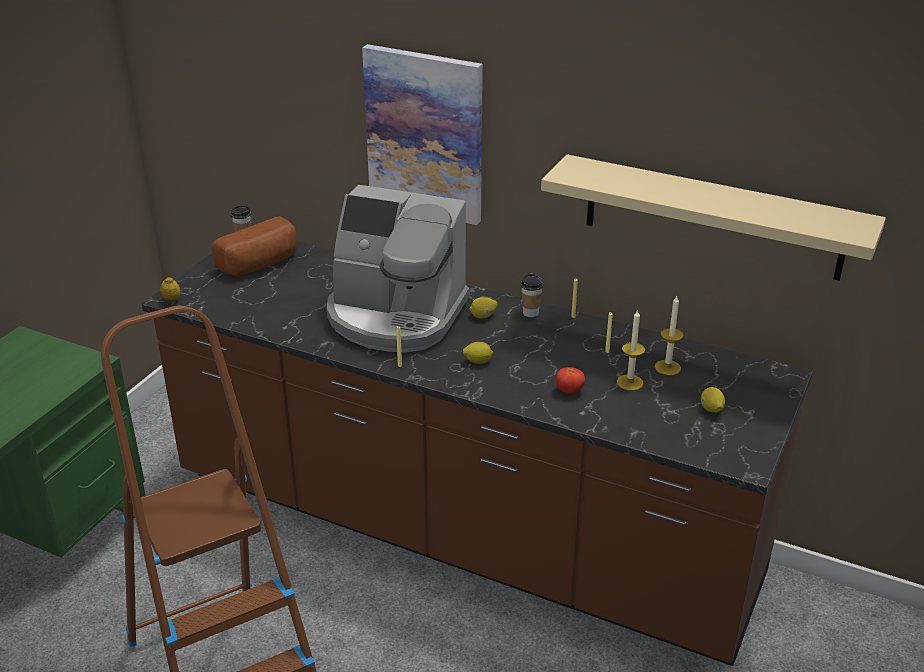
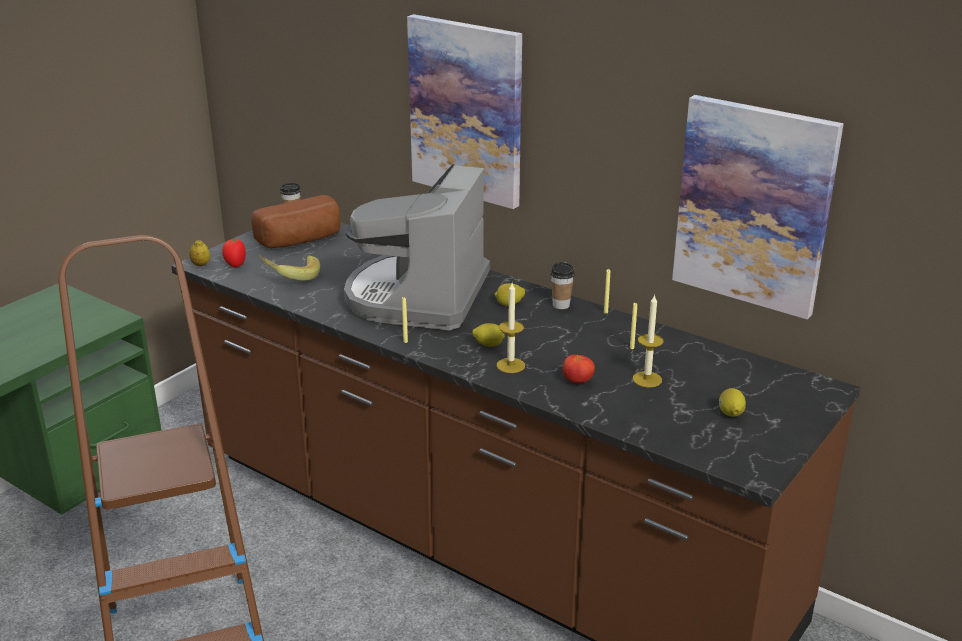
camera: 10 degrees right, 5 degrees down
coffee machine [327,185,469,353] -> coffee machine turned 75 degrees clockwise [344,163,490,330]
beige shelf [541,154,886,281] -> picture [672,95,844,320]
candle [655,296,684,375] -> candle moved to [497,283,525,373]
none -> tomato [222,238,246,267]
none -> banana [258,255,320,281]

